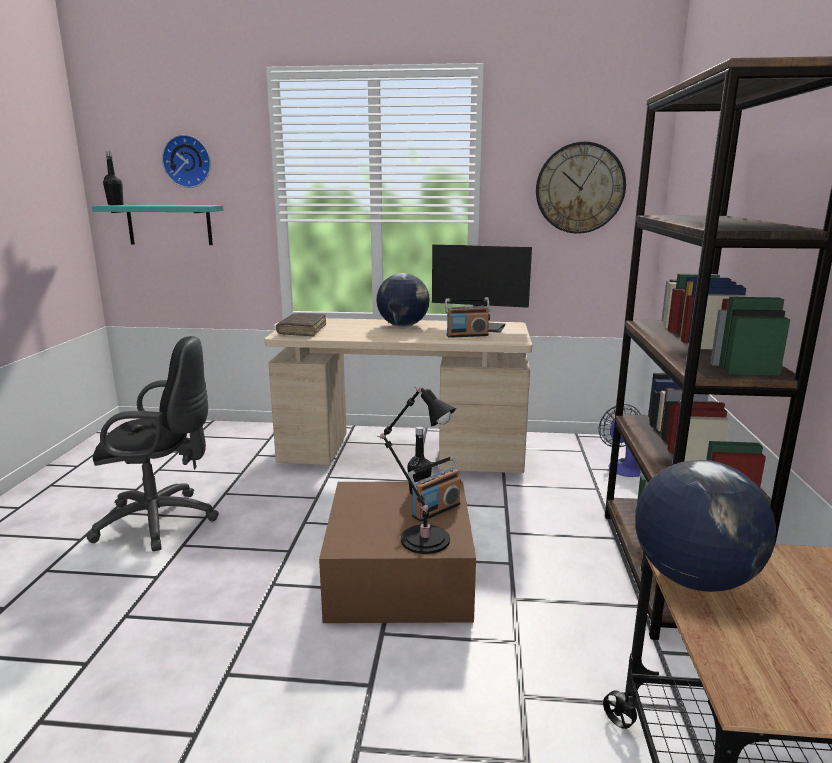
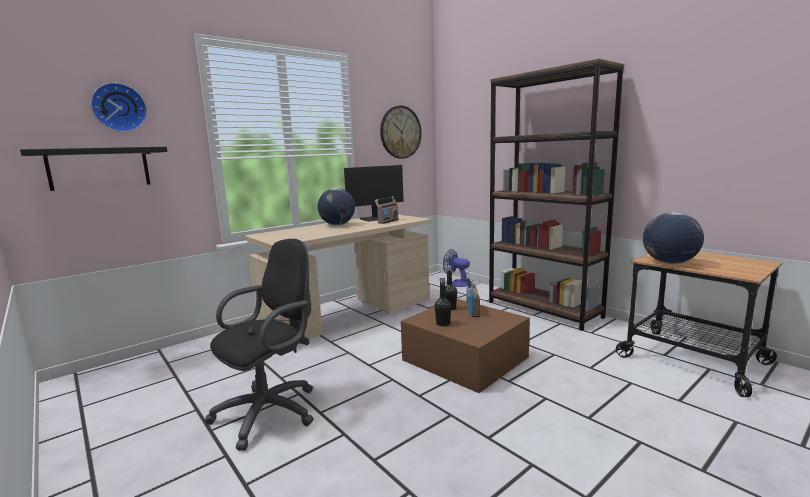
camera: 45 degrees left, 5 degrees down
turquoise shelf [92,205,223,245] -> black shelf [20,147,167,191]
black bottle [103,152,123,205] -> black bottle moved to [434,277,451,326]
brown book [276,313,326,336] -> none
black table lamp [378,386,456,554] -> none

